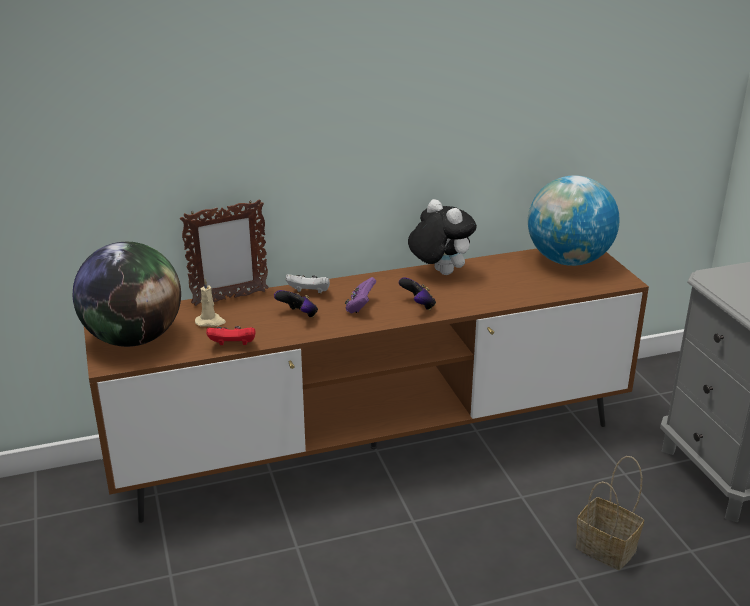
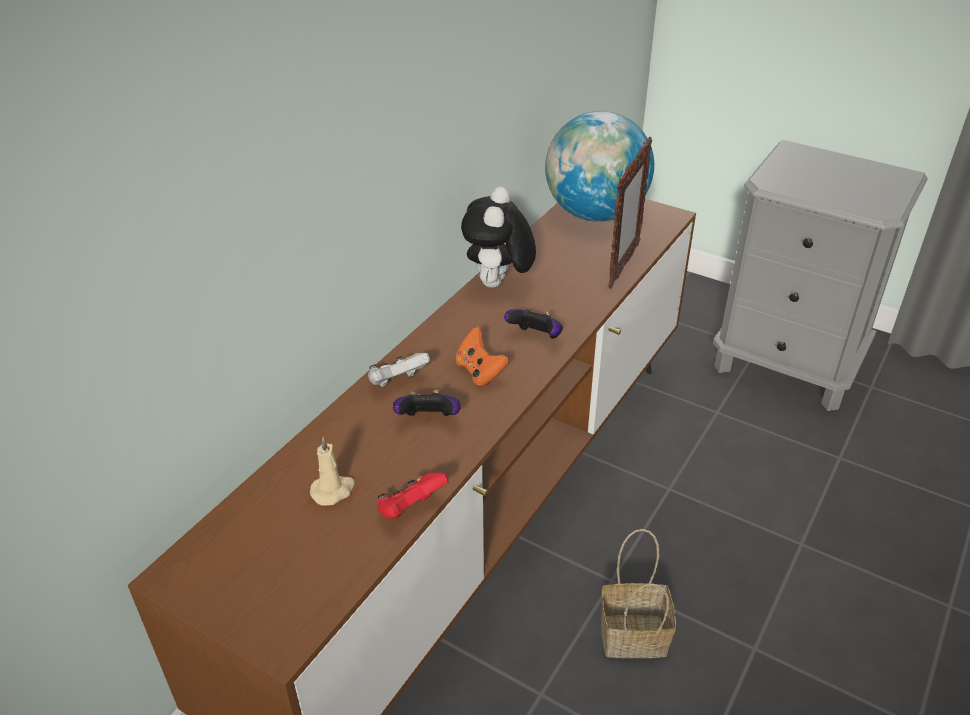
camera: 40 degrees left, 10 degrees up
globe [73,242,181,347] -> none
picture frame [180,199,269,306] -> picture frame moved to [608,137,652,289]
purple game controller [345,277,376,313] -> orange game controller [456,327,509,386]
plush toy [408,199,477,275] -> plush toy turned 90 degrees counterclockwise [461,187,536,288]
basket [576,456,644,570] -> basket moved to [601,529,676,658]

